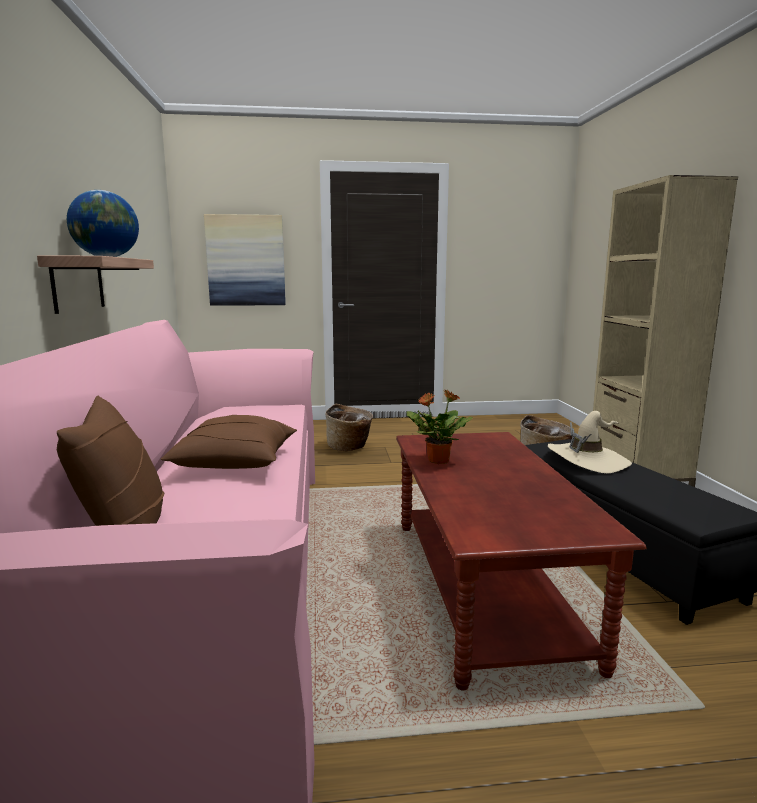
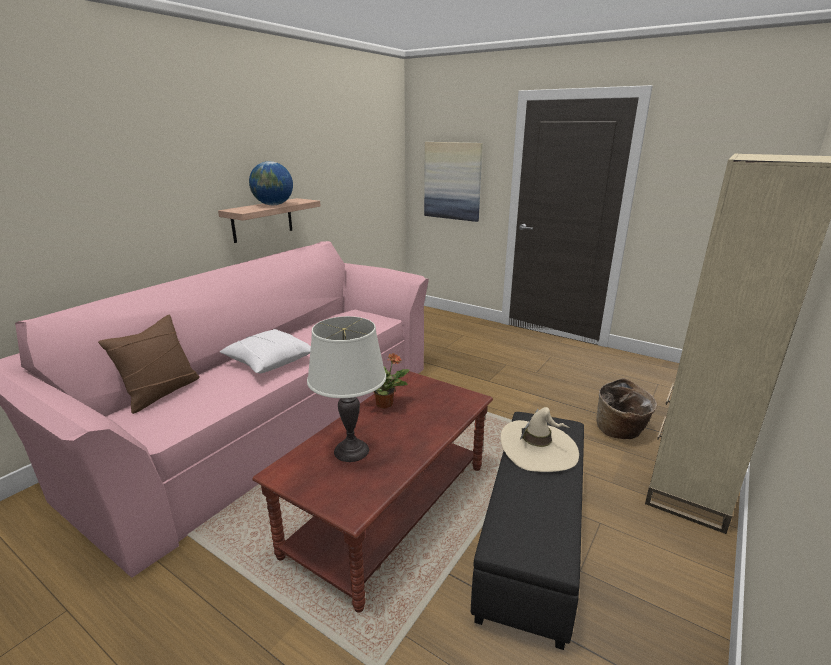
camera: 40 degrees right, 10 degrees up
brown pillow [161,415,297,469] -> white pillow [220,329,311,374]
basket [325,404,373,451] -> none
none -> white table lamp [307,316,386,462]

